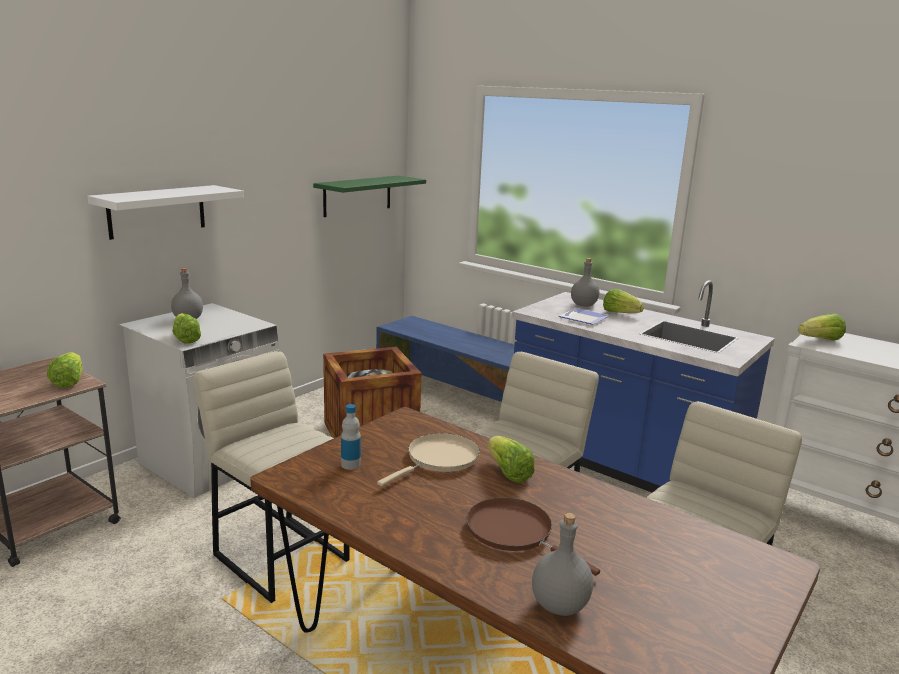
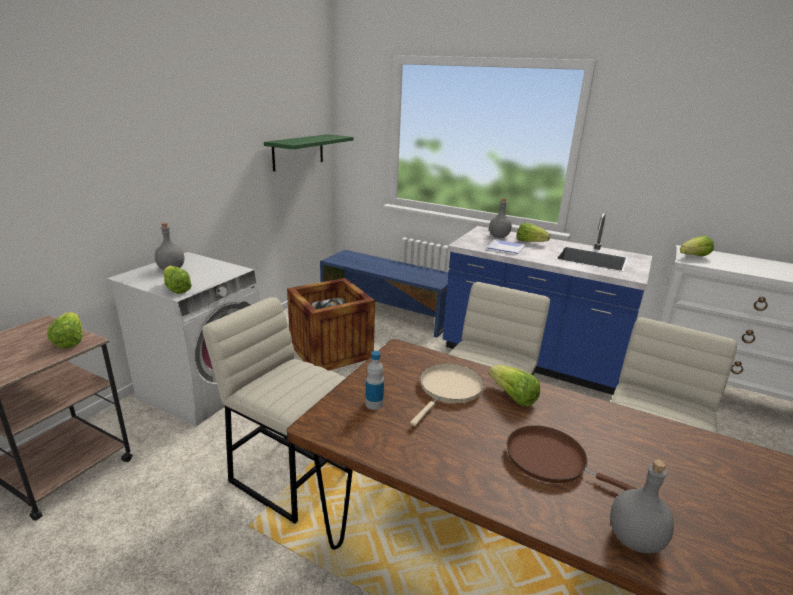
camera: 10 degrees left, 5 degrees up
white shelf [87,185,244,240] -> none

